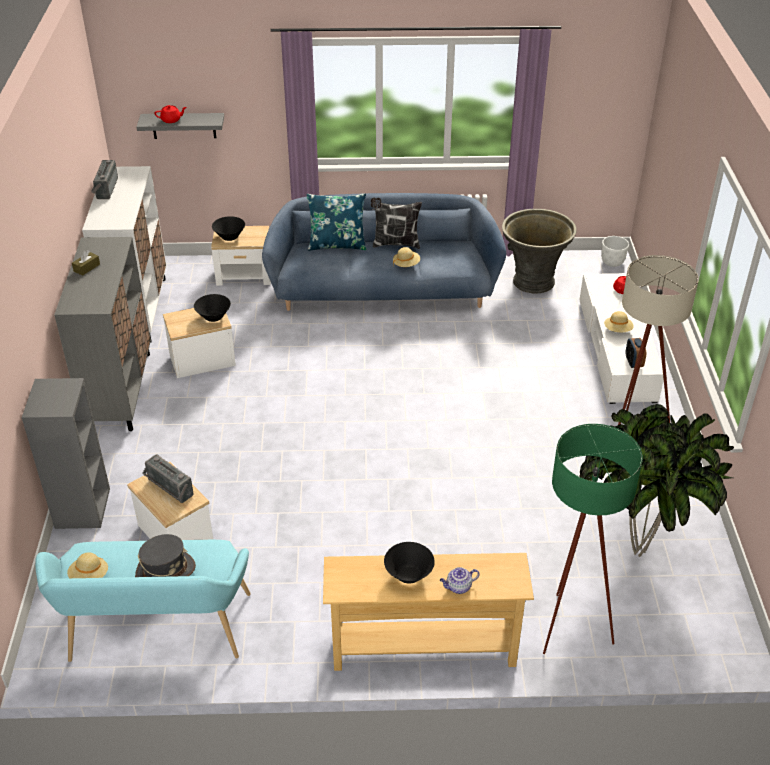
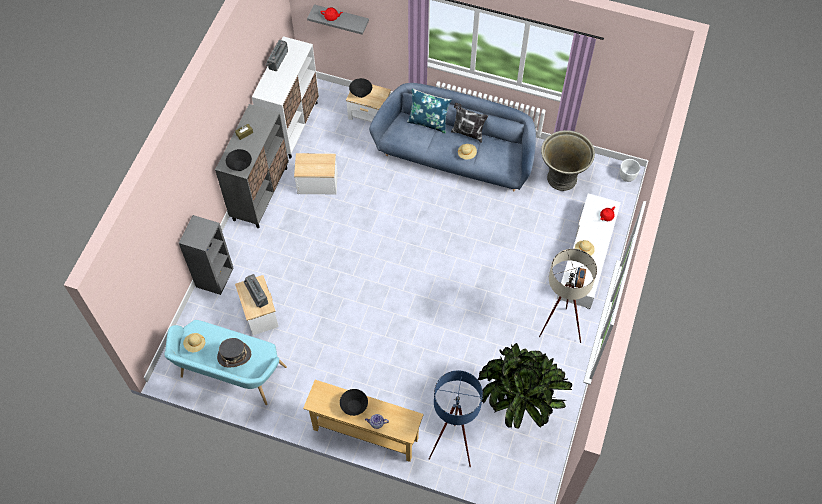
camera: 20 degrees right, 20 degrees up
black bowl [194,294,231,322] -> black bowl moved to [226,149,252,171]
green floor lamp [543,424,643,654] -> blue floor lamp [429,370,483,467]

